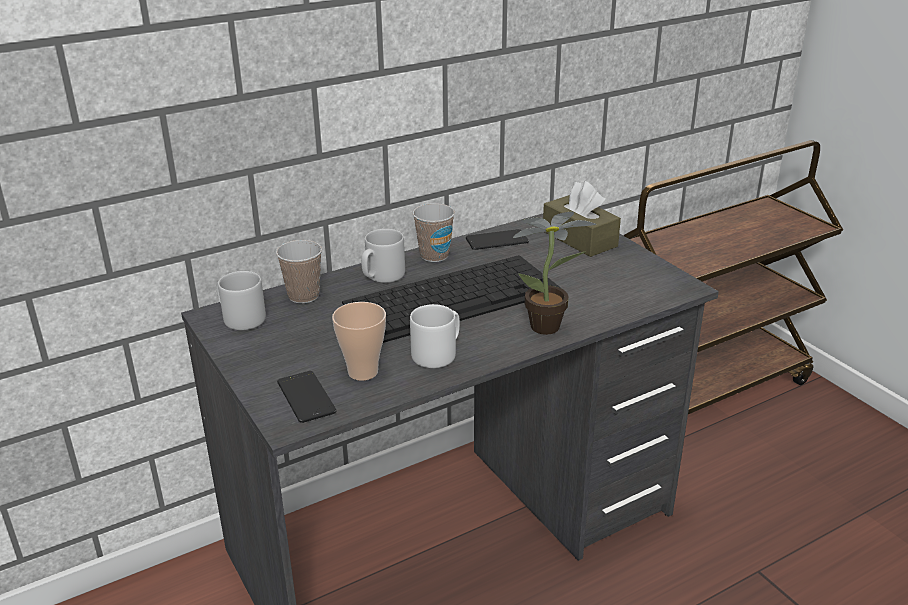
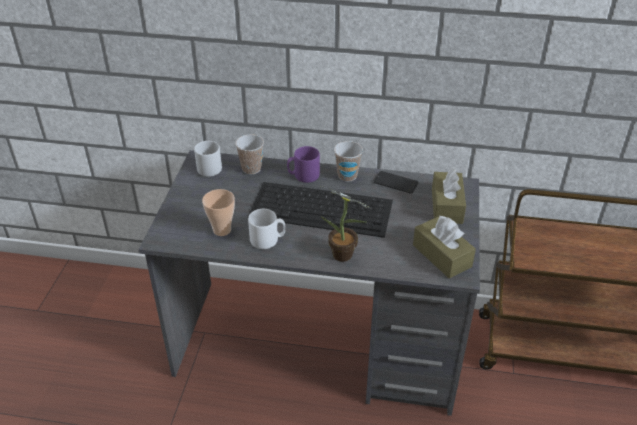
camera: 40 degrees right, 10 degrees up
phone [277,371,336,423] -> none
grey mug [361,229,405,283] -> purple mug [287,146,320,183]
none -> brown tissue box [413,215,476,279]

